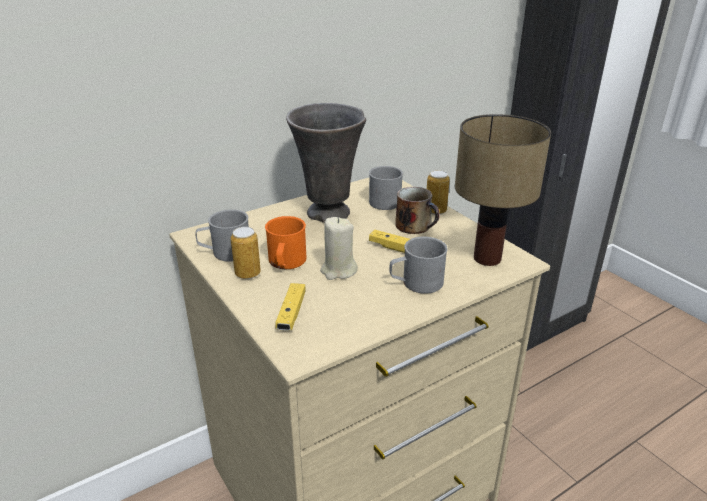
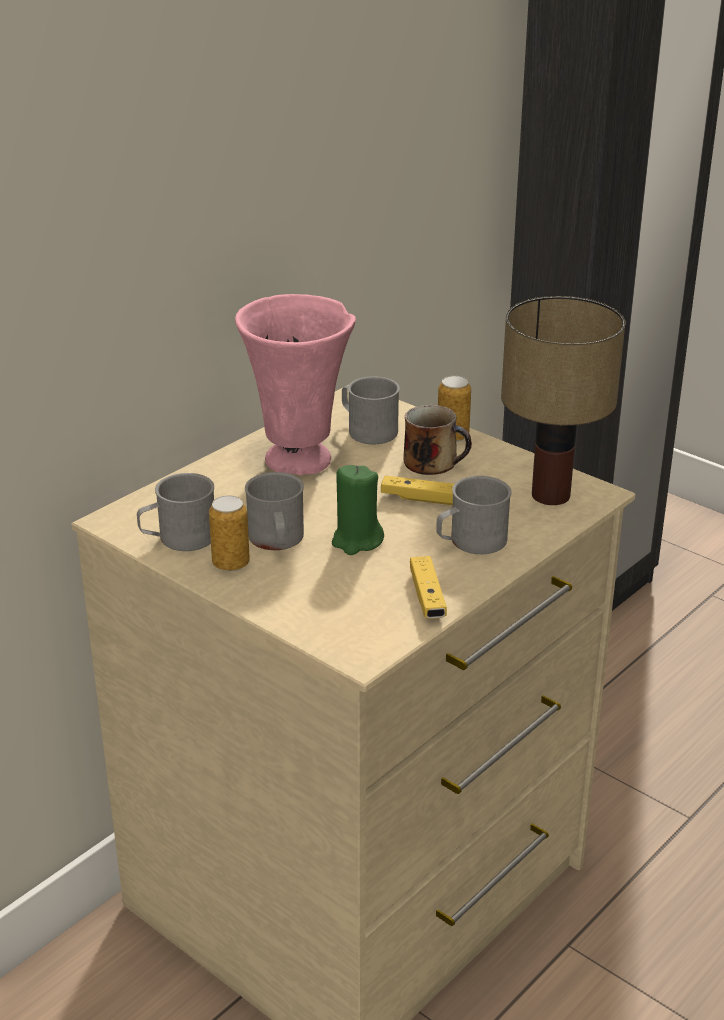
camera: 15 degrees left, 0 degrees up
orange mug [265,216,306,269] -> grey mug [245,472,304,550]
yellow game controller [275,283,305,331] -> yellow game controller moved to [410,556,447,619]
grey vase [286,103,366,223] -> pink vase [235,294,356,475]
beige candle [320,217,358,280] -> green candle [332,465,384,555]

